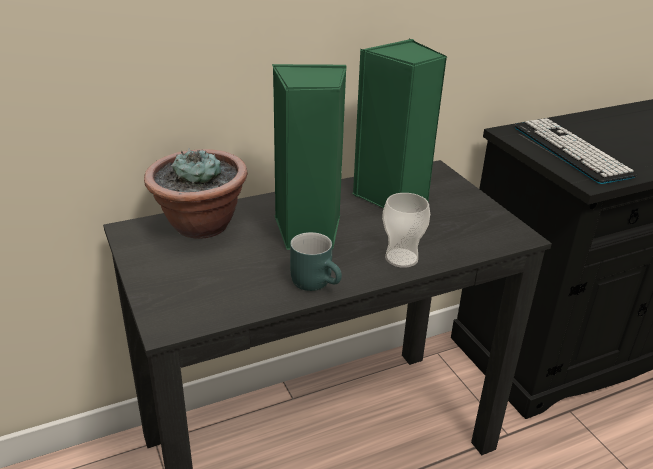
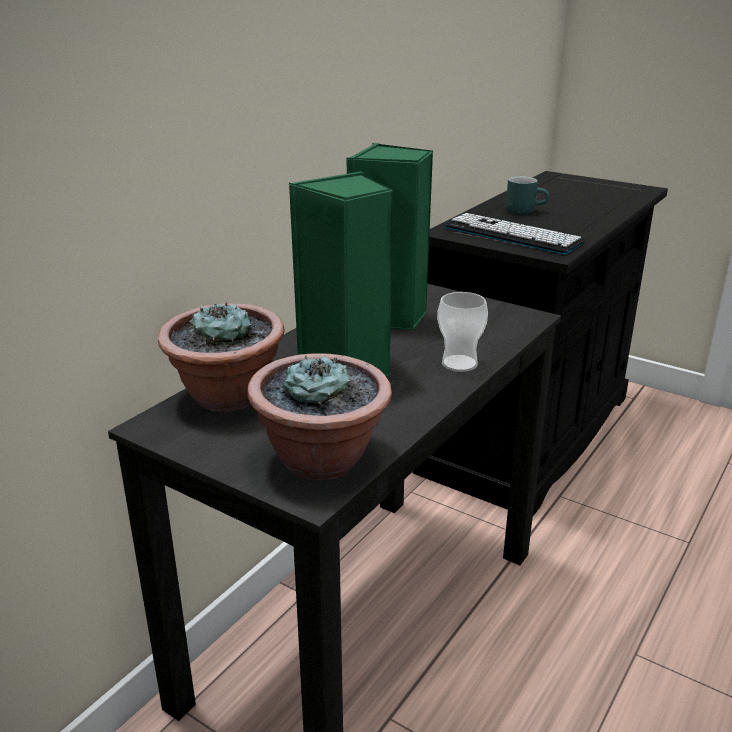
camera: 30 degrees left, 5 degrees down
turquoise mug [290,232,342,291] -> turquoise mug moved to [506,176,549,215]
none -> potted plant [247,353,392,480]

